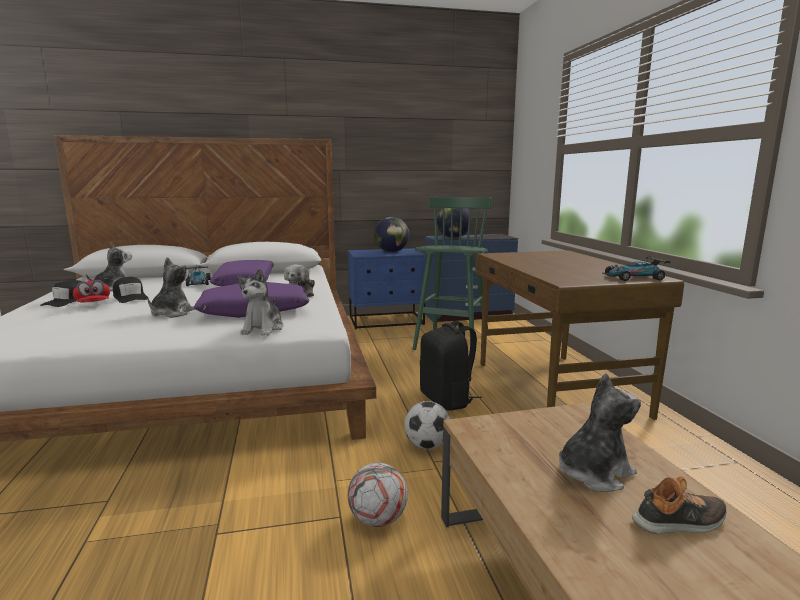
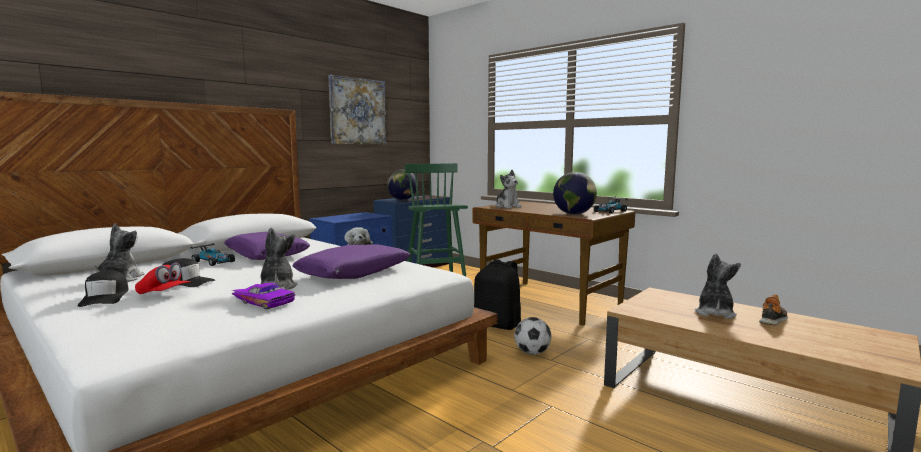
camera: 35 degrees left, 5 degrees down
plush toy [237,269,284,336] -> plush toy moved to [496,170,522,208]
football [348,463,408,527] -> none
globe [374,217,409,252] -> globe moved to [553,172,597,215]
none -> purple toy car [232,283,295,310]
none -> picture [328,75,386,144]

